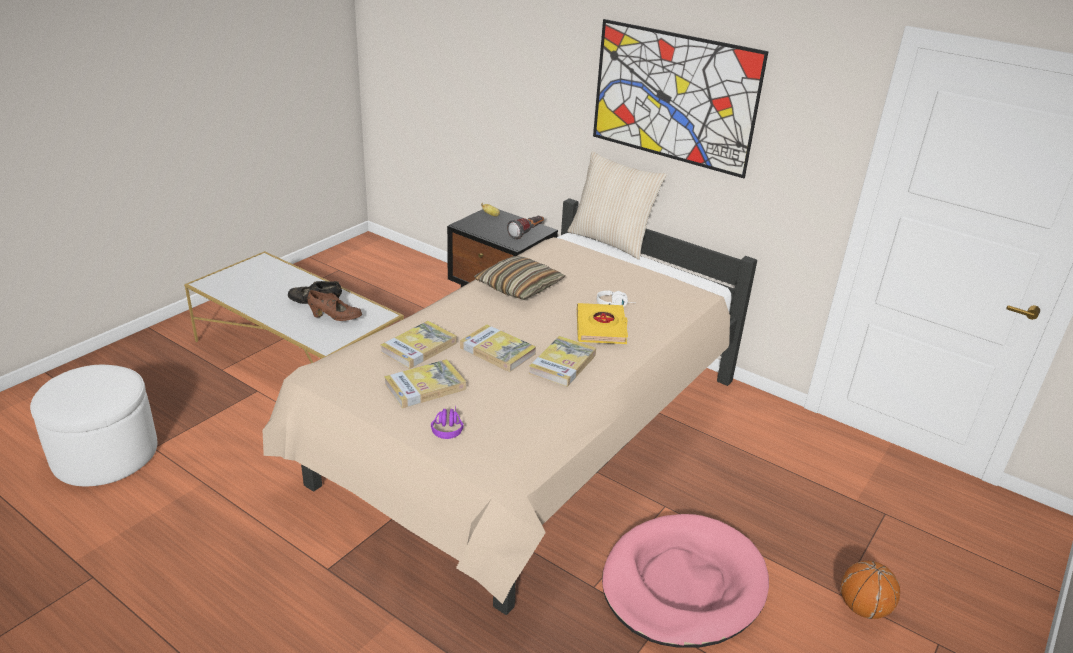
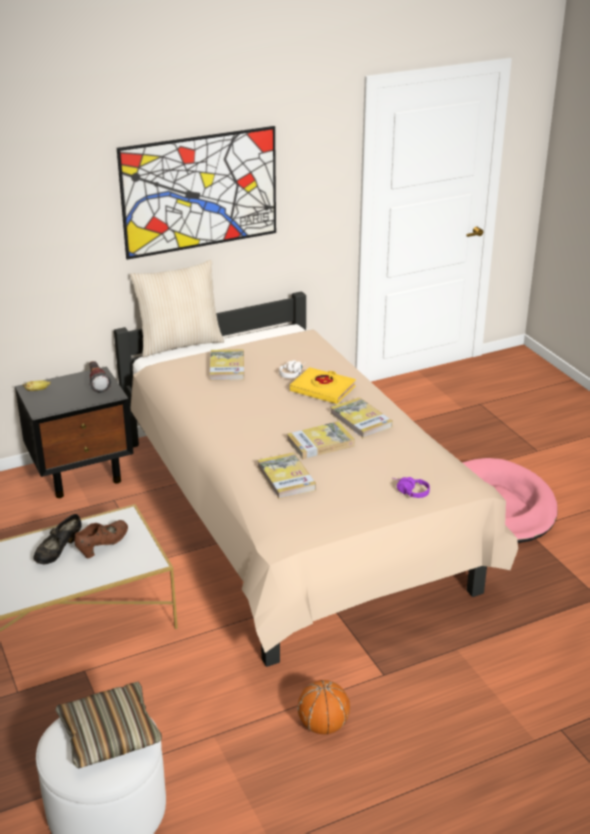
camera: 60 degrees left, 0 degrees up
book [384,359,466,408] -> book moved to [210,349,244,381]
pillow [474,256,565,300] -> pillow moved to [55,682,162,769]
basketball [841,561,900,619] -> basketball moved to [298,680,350,735]

